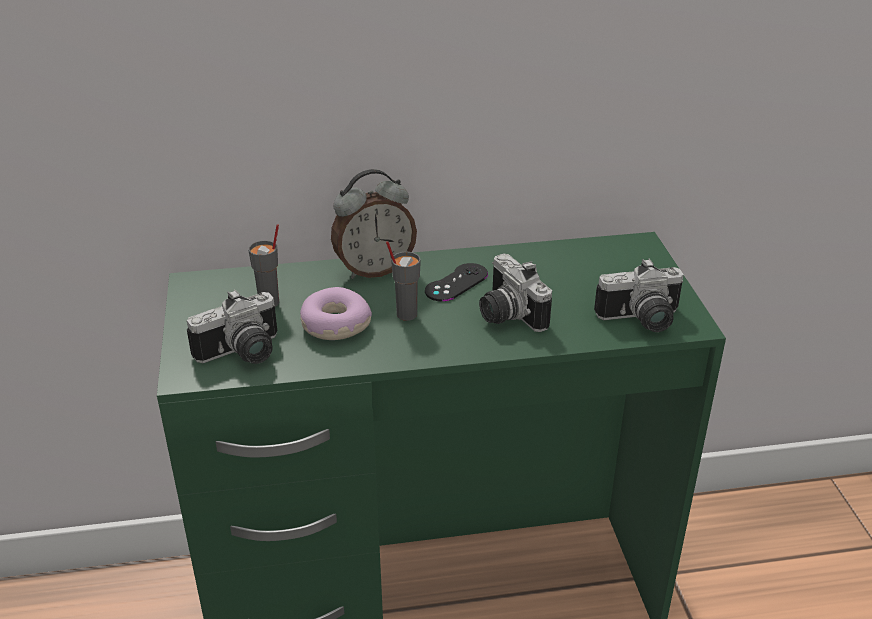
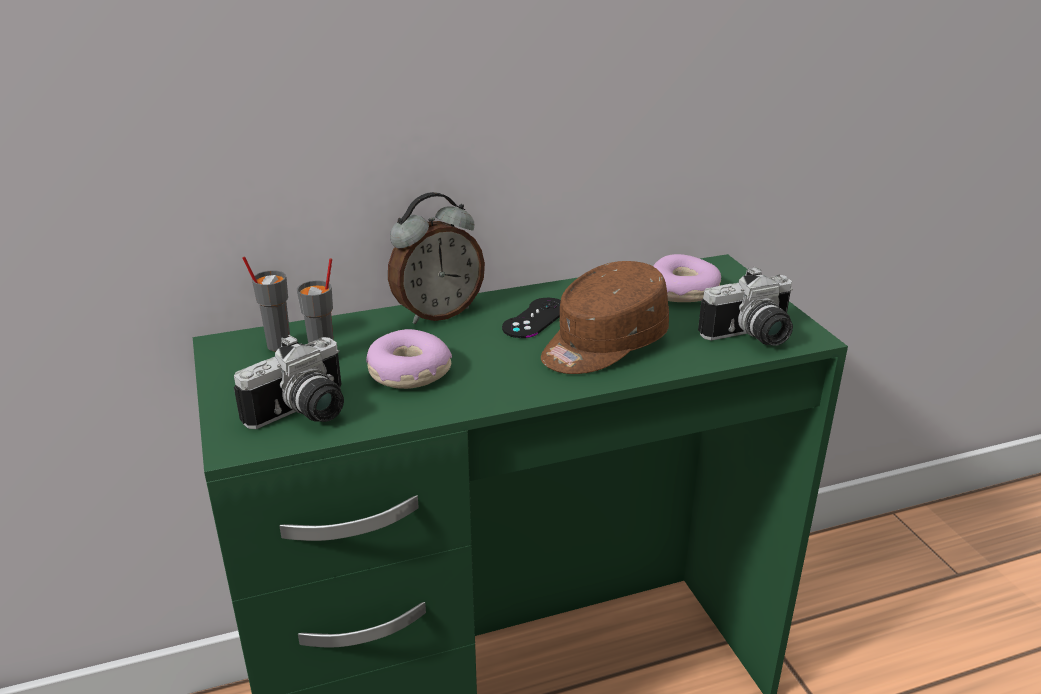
camera: 10 degrees left, 5 degrees down
grey cup [386,241,421,321] -> grey cup moved to [242,257,290,351]
camera [479,254,552,332] -> brown cap [541,261,669,374]
none -> donut [653,254,721,302]

